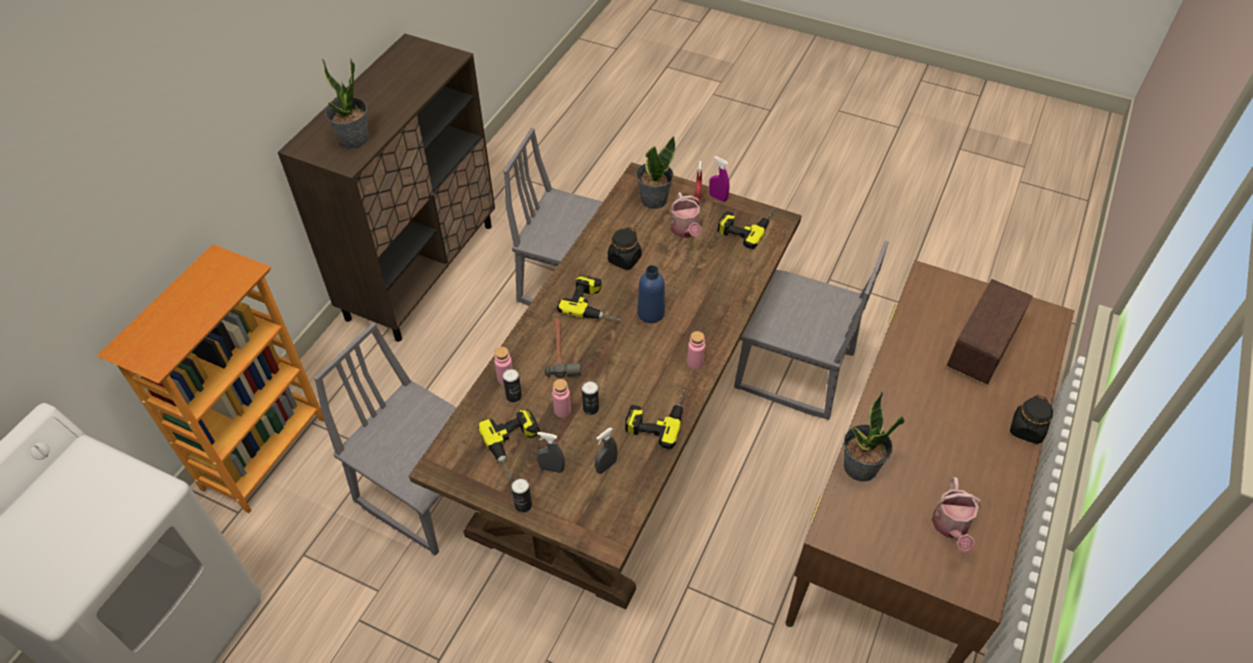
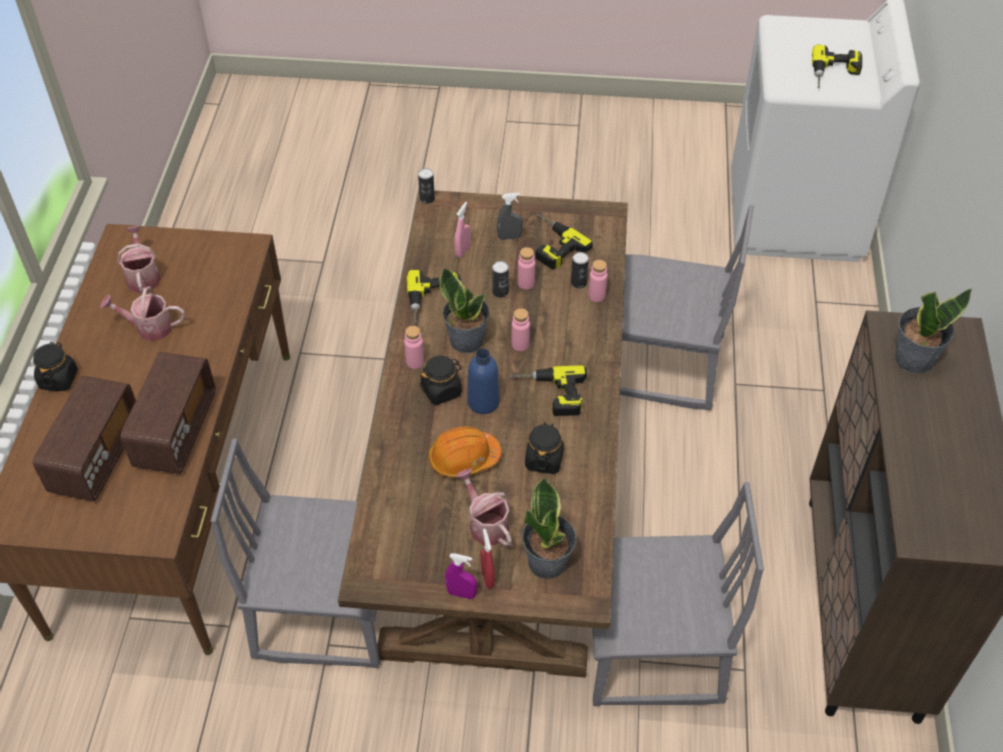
camera: 160 degrees right, 0 degrees up
bookcase [97,244,324,513] -> none
can [511,478,532,513] -> can moved to [418,168,435,204]
hammer [545,319,581,378] -> none
grey spray bottle [595,427,617,474] -> pink spray bottle [454,202,471,258]
power drill [718,207,775,249] -> power drill moved to [812,45,862,88]
potted plant [844,392,905,482] -> potted plant moved to [440,268,489,353]
none -> watering can [100,287,185,341]
none -> radio [121,352,216,474]
none -> black jar [420,356,463,405]
none -> orange hard hat [429,426,502,478]
none -> pink bottle [512,308,530,351]

